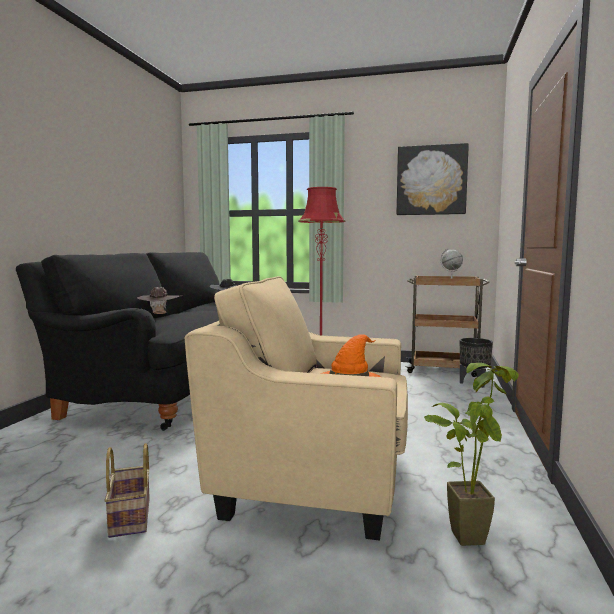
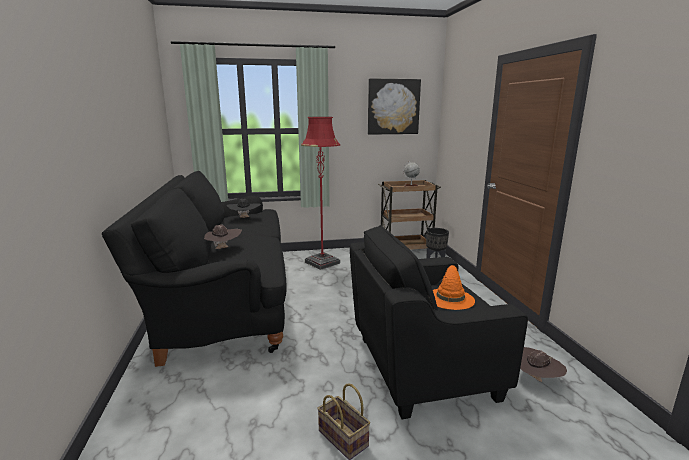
camera: 25 degrees left, 10 degrees up
beige armchair [184,276,408,541] -> black armchair [350,225,528,419]
potted plant [424,363,519,546] -> brown hat [520,347,567,382]

